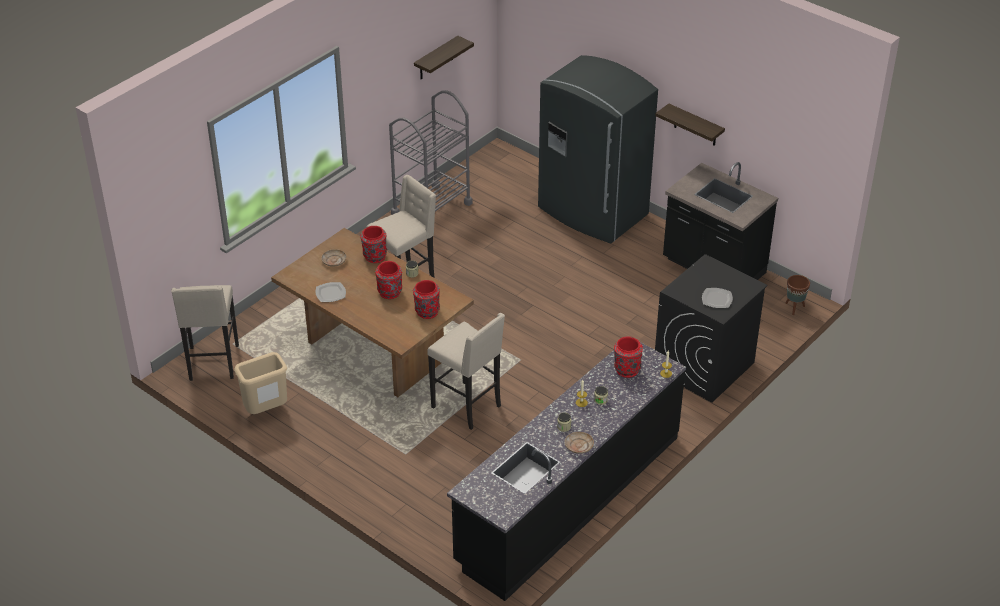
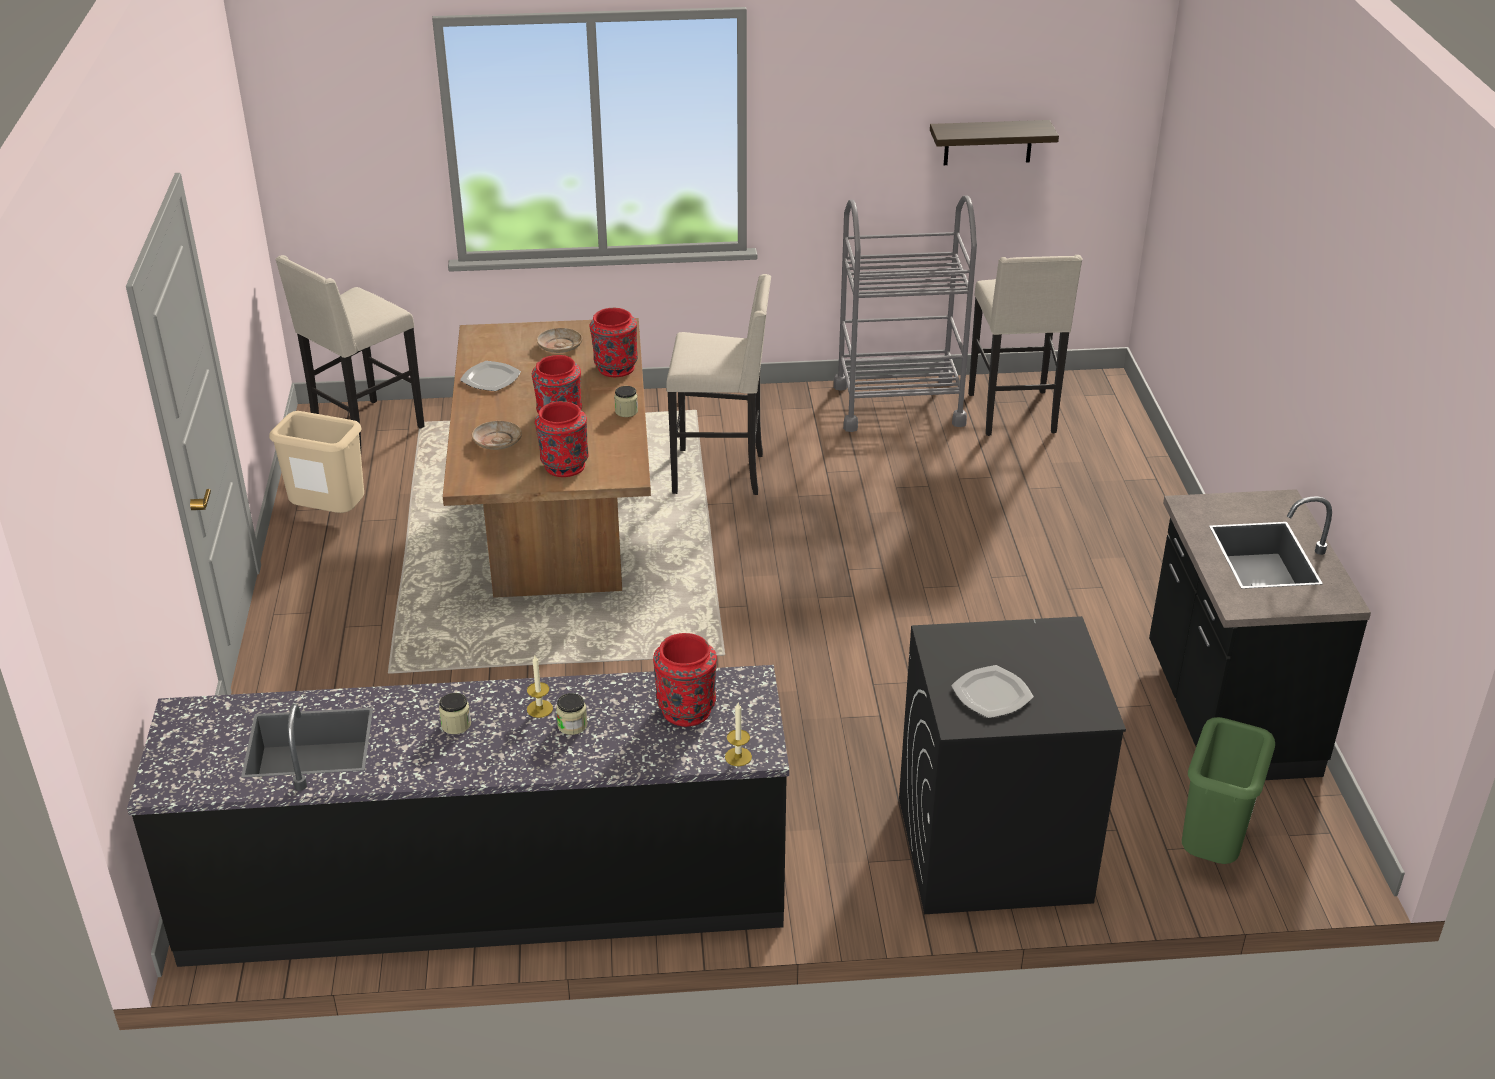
camera: 45 degrees right, 5 degrees down
beige stool [428,313,505,430] -> beige stool moved to [968,255,1083,436]
grey fridge [538,55,658,243] -> none
beige plate [565,432,594,454] -> beige plate moved to [472,421,522,450]
shelf [655,104,725,146] -> none
brown planter [786,275,810,315] -> none
none -> green trash can [1182,717,1275,864]

